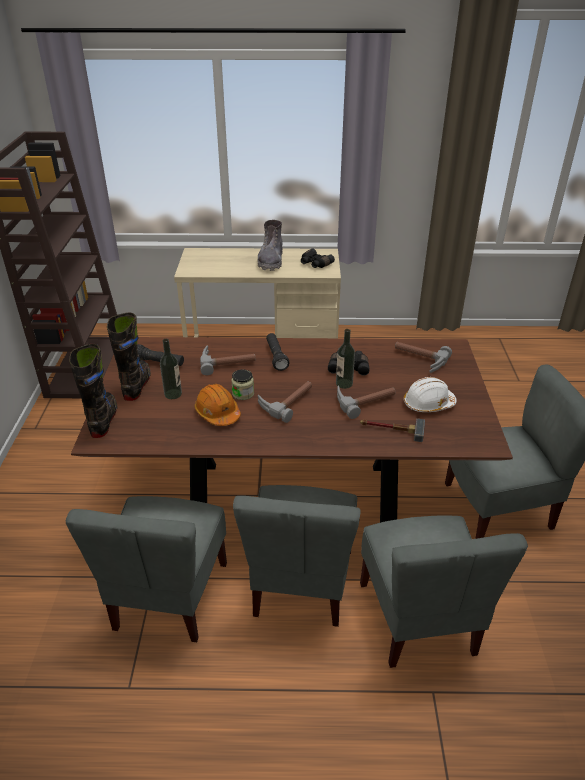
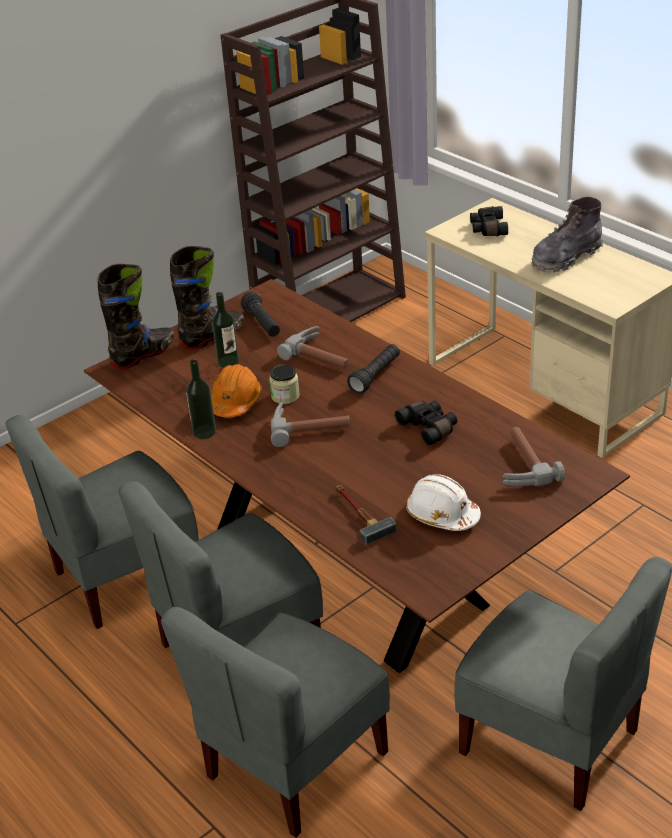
camera: 50 degrees right, 0 degrees up
black binoculars [301,248,335,268] -> black binoculars moved to [470,206,508,236]
bottle [336,329,355,389] -> bottle moved to [186,359,216,439]
hammer [337,385,396,419] -> none

